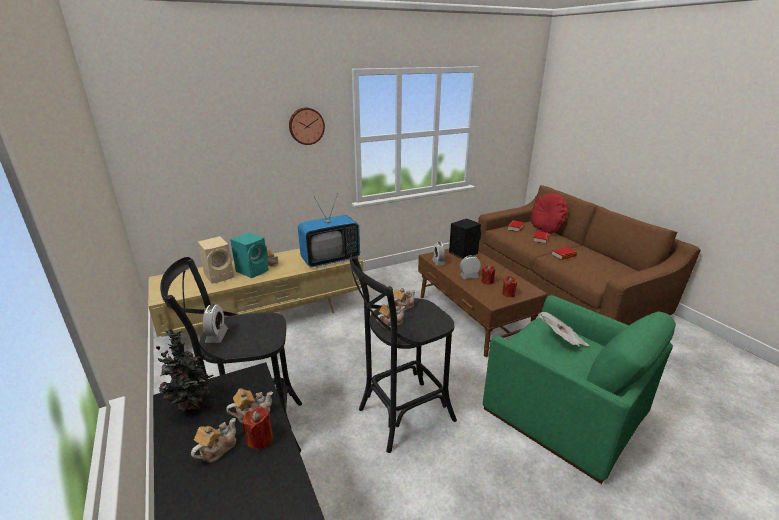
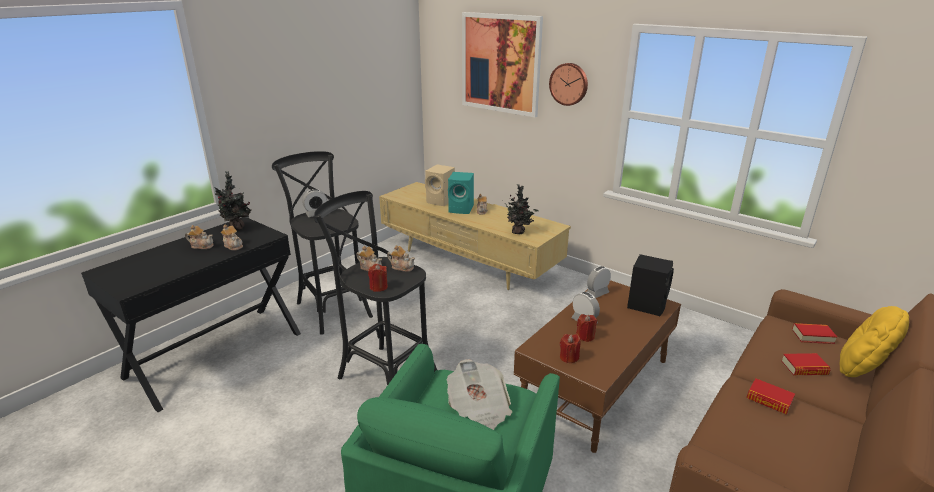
camera: 65 degrees right, 0 degrees up
red candle [242,406,273,449] -> red candle moved to [368,264,388,292]
television [298,193,360,268] -> potted plant [505,184,539,234]
red pillow [531,193,568,234] -> yellow pillow [840,306,909,377]
none -> picture [462,12,543,117]

